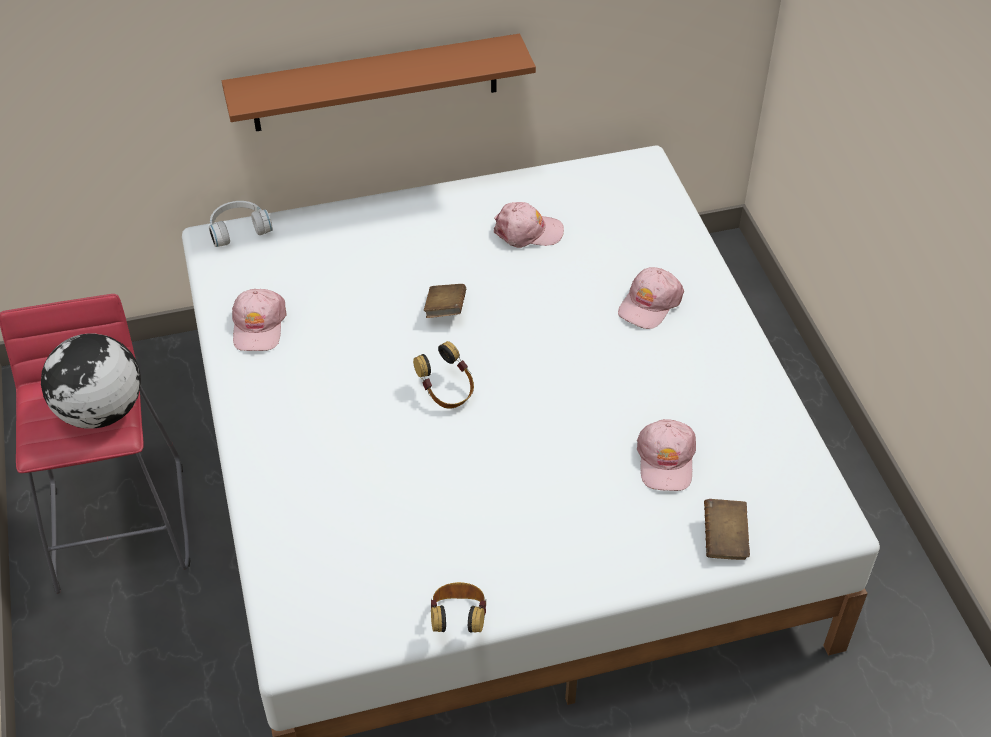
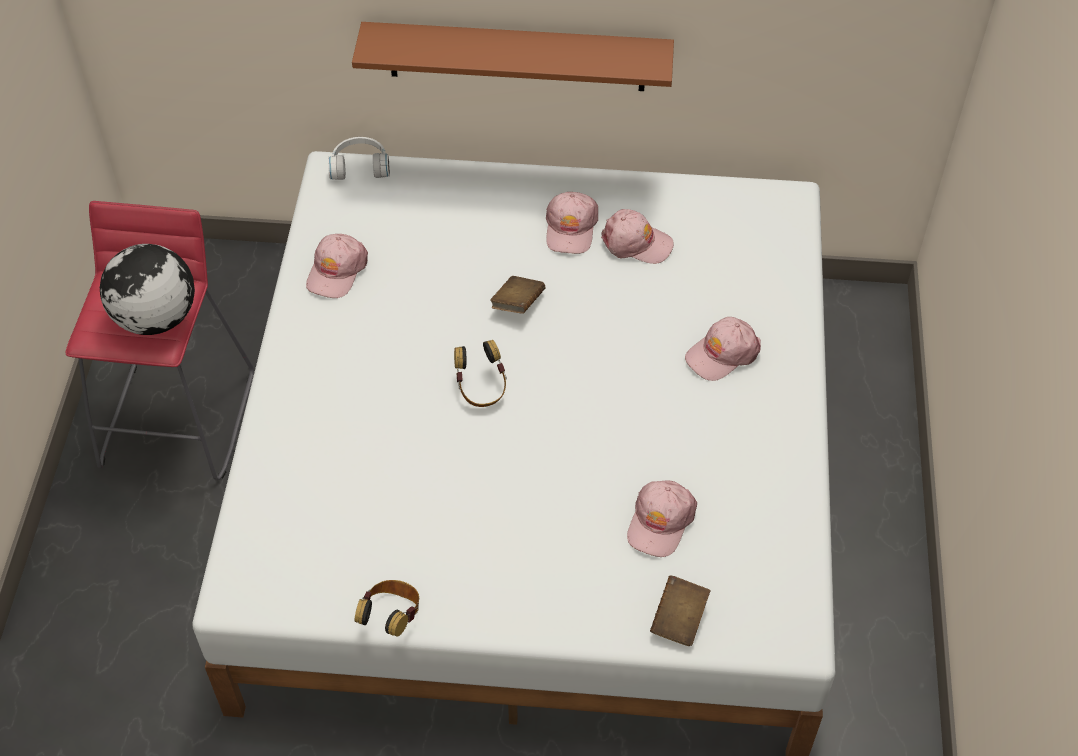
camera: 20 degrees right, 5 degrees up
none -> pink cap [546,192,598,254]

